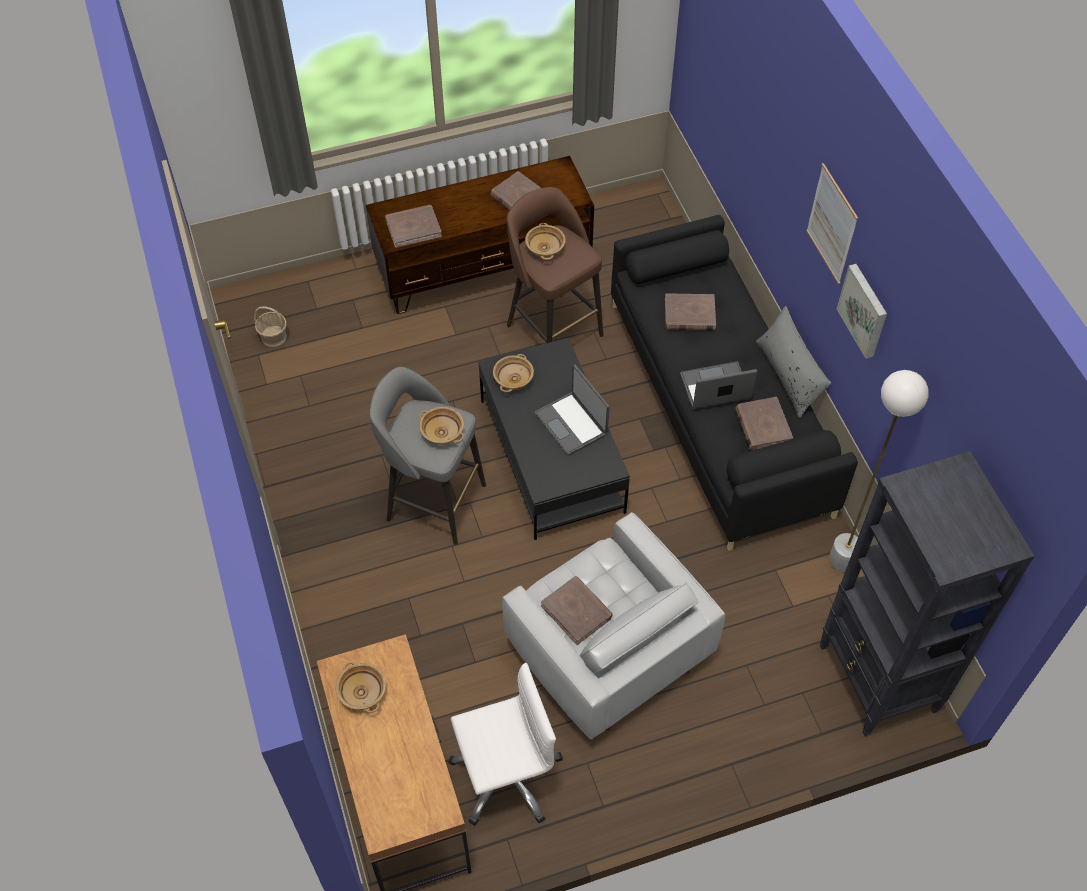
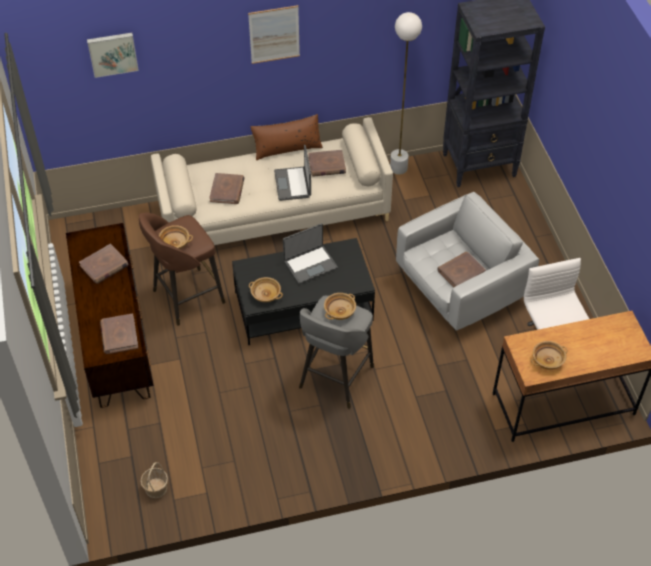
camera: 85 degrees left, 5 degrees down
black sofa [611,215,858,551] -> beige sofa [151,117,393,245]
grey pillow [756,306,831,418] -> brown pillow [250,114,323,160]
picture [837,264,887,359] -> picture moved to [87,33,139,78]

